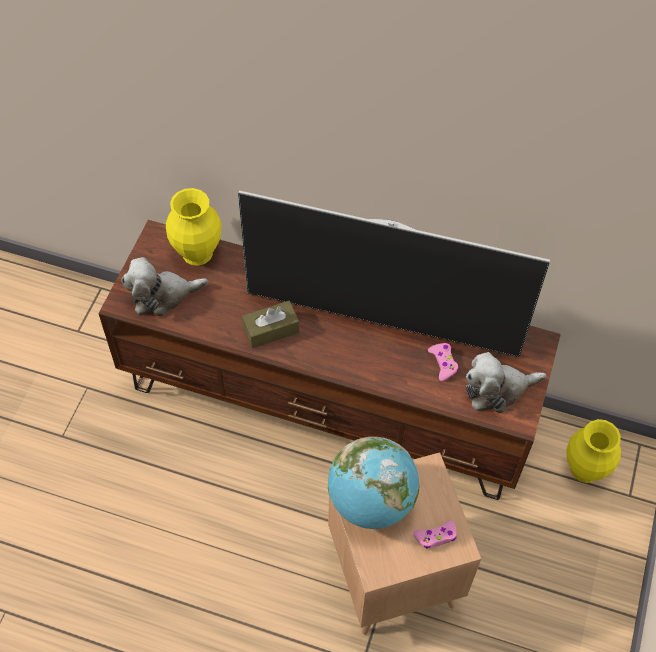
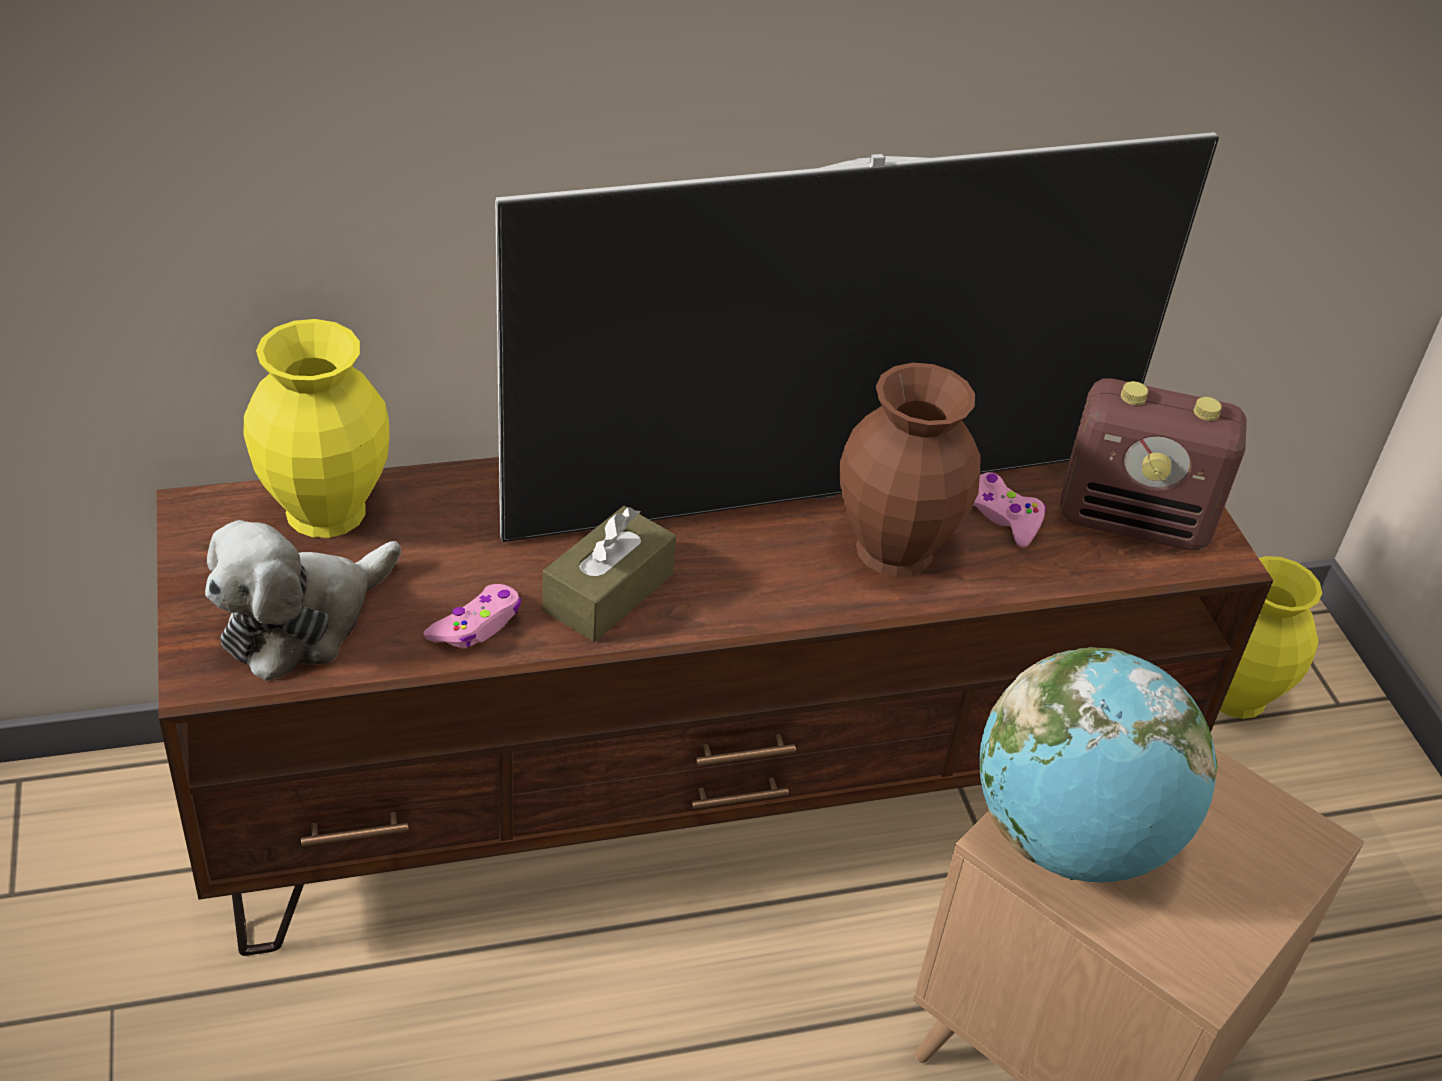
camera: 35 degrees left, 15 degrees down
pink game controller [413,520,457,549] -> pink game controller moved to [424,584,522,648]
plush toy [466,352,547,413] -> radio [1060,378,1247,550]
none -> brown vase [839,363,981,577]

